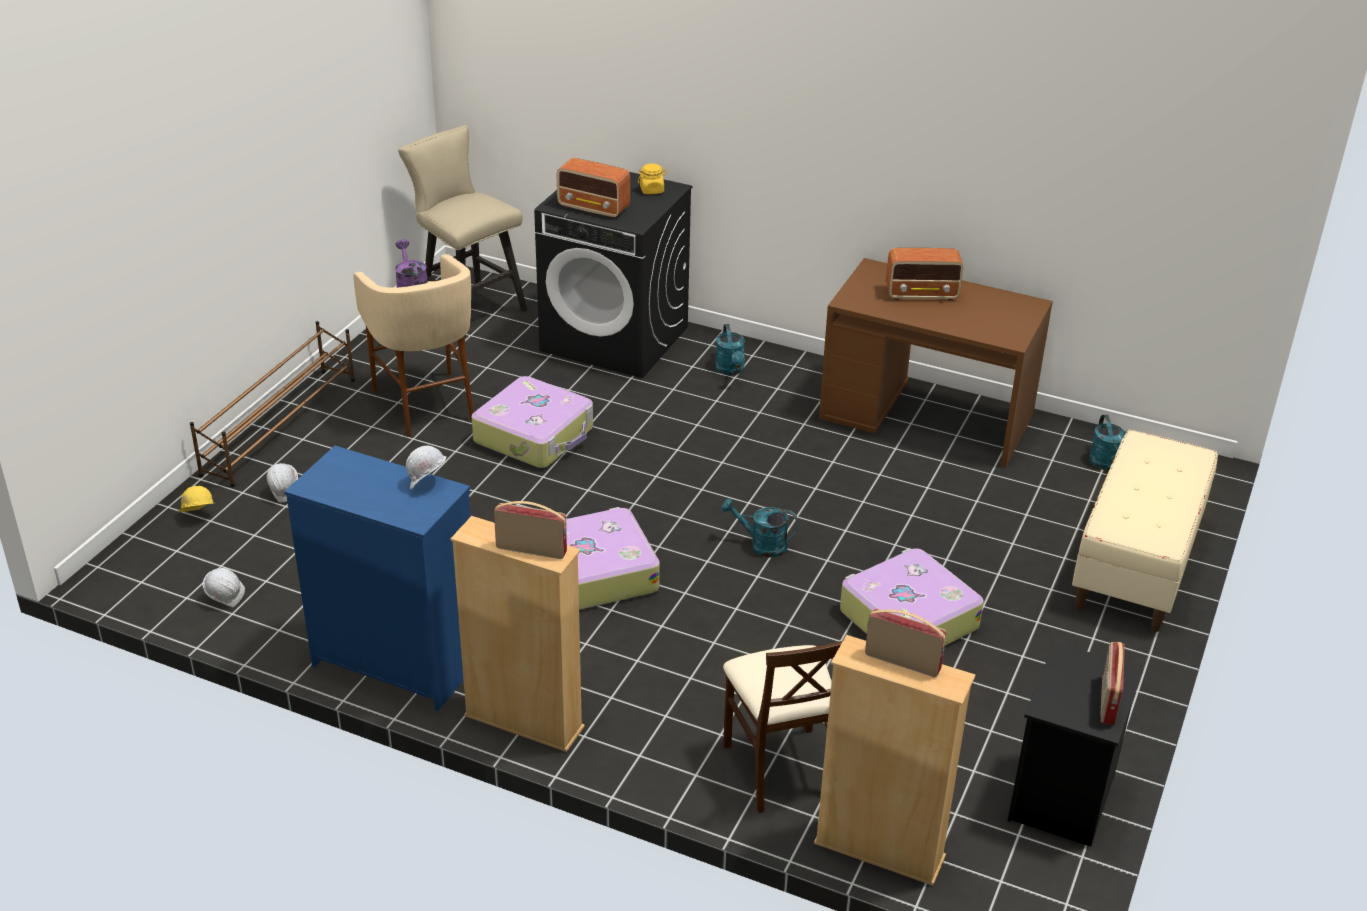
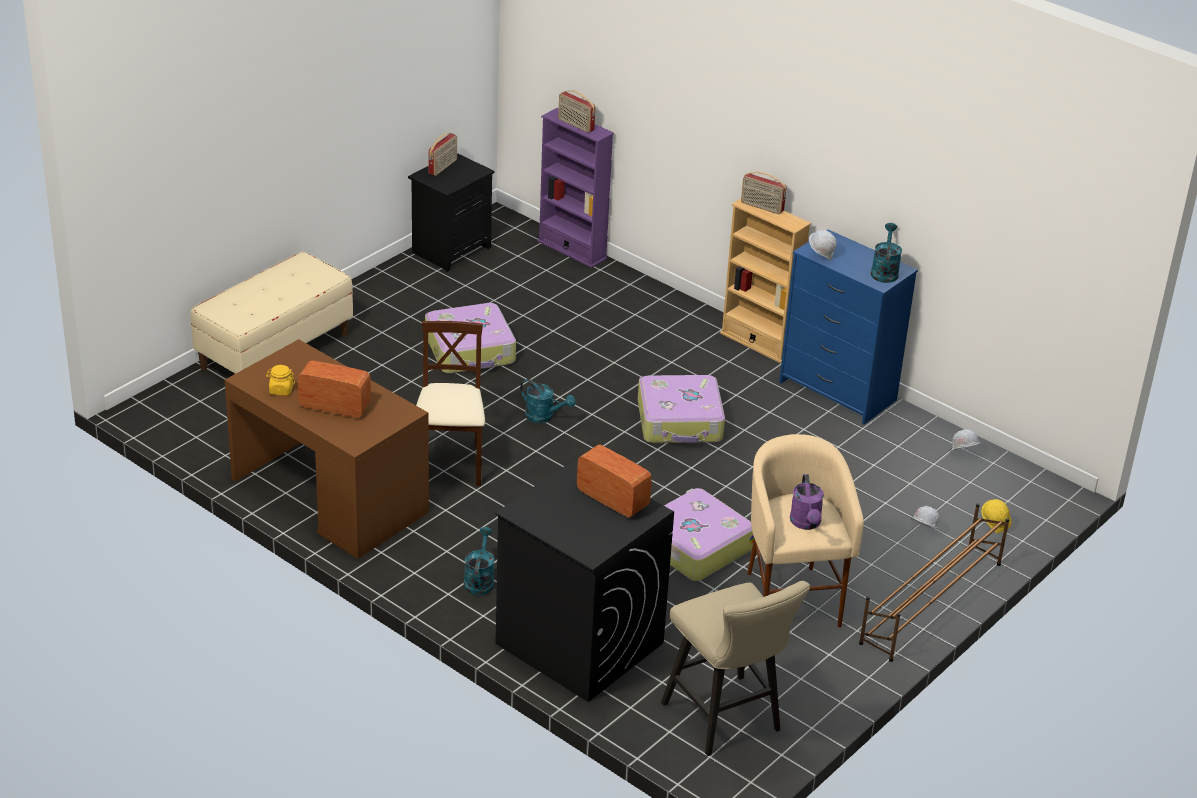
camera: 165 degrees left, 0 degrees up
yellow jar [638,163,667,194] -> yellow jar moved to [266,365,295,396]
beige chair [723,641,843,813] -> beige chair moved to [416,321,485,486]
beige bookcase [814,635,976,886] -> purple bookcase [537,108,614,268]
turquoise watering can [1089,415,1126,470] -> turquoise watering can moved to [871,223,902,283]

